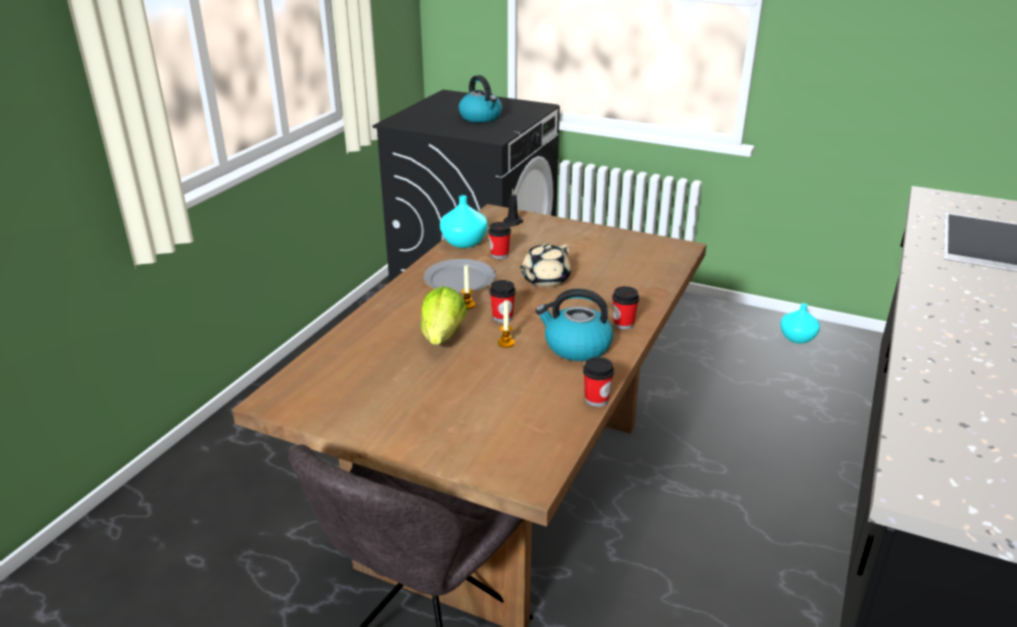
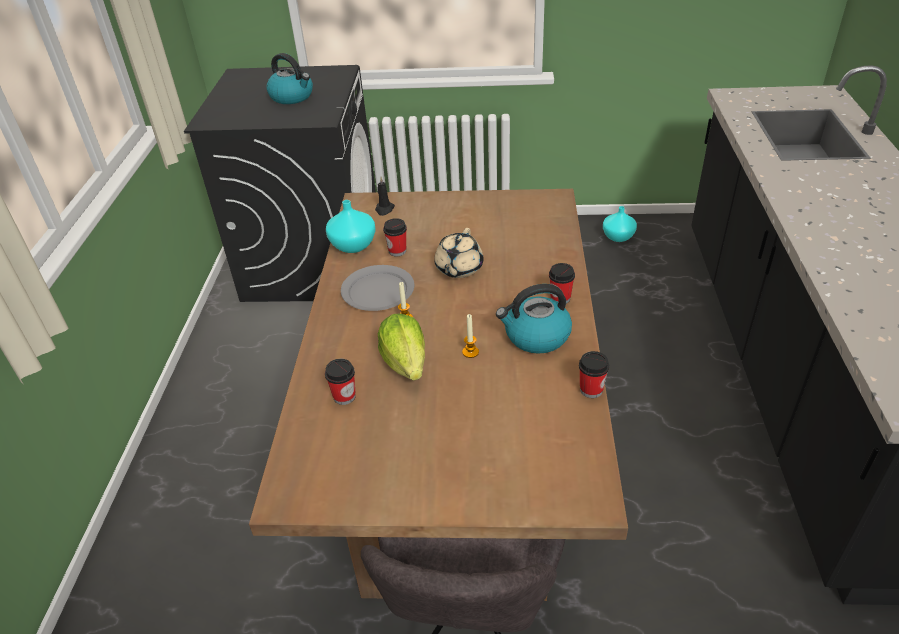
camera: 20 degrees left, 10 degrees up
cup [489,280,516,323] -> cup moved to [325,359,356,405]

